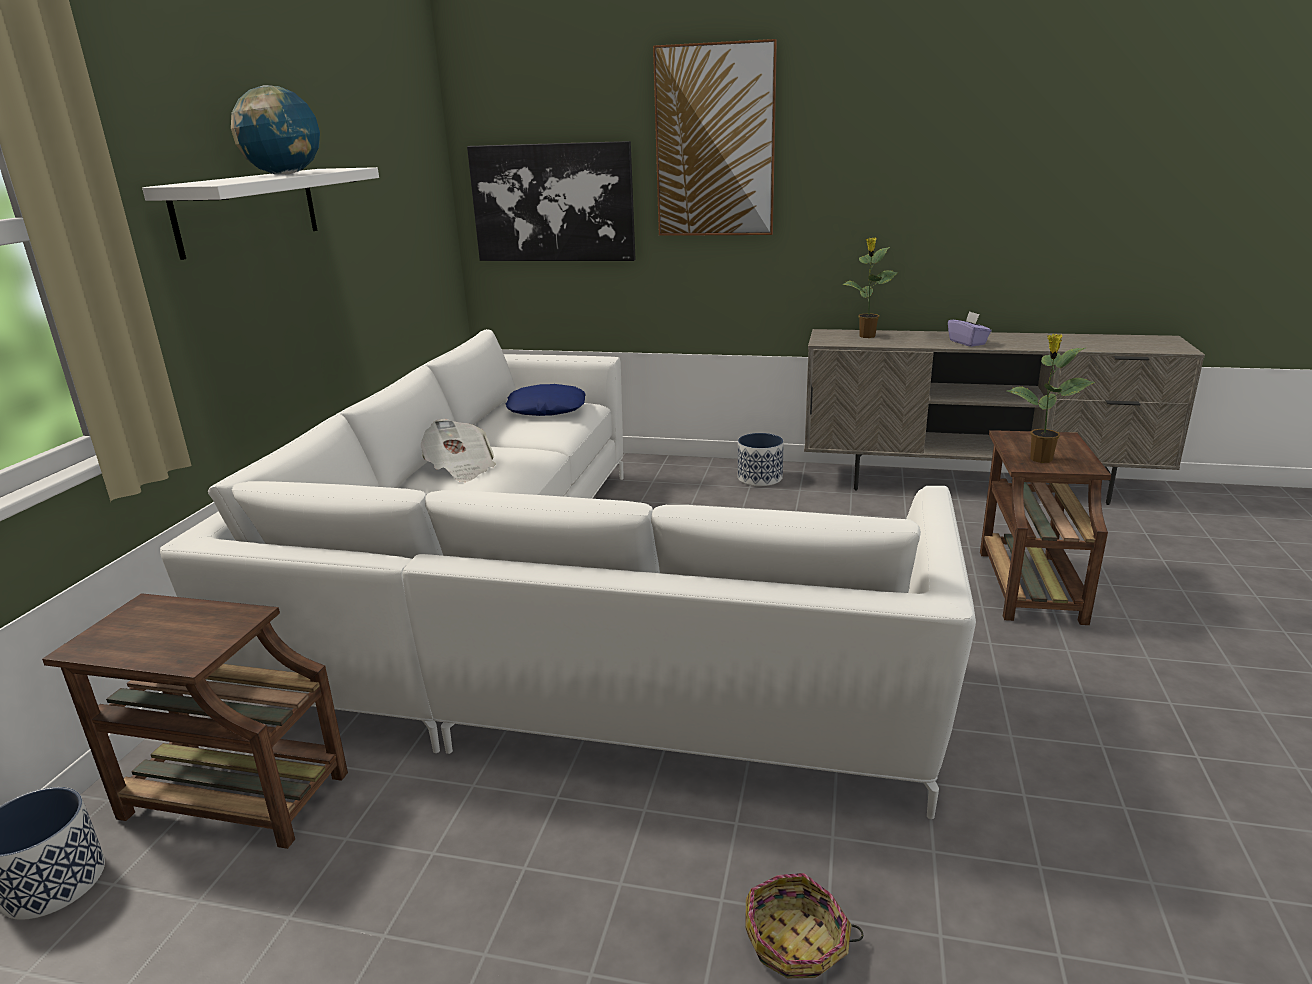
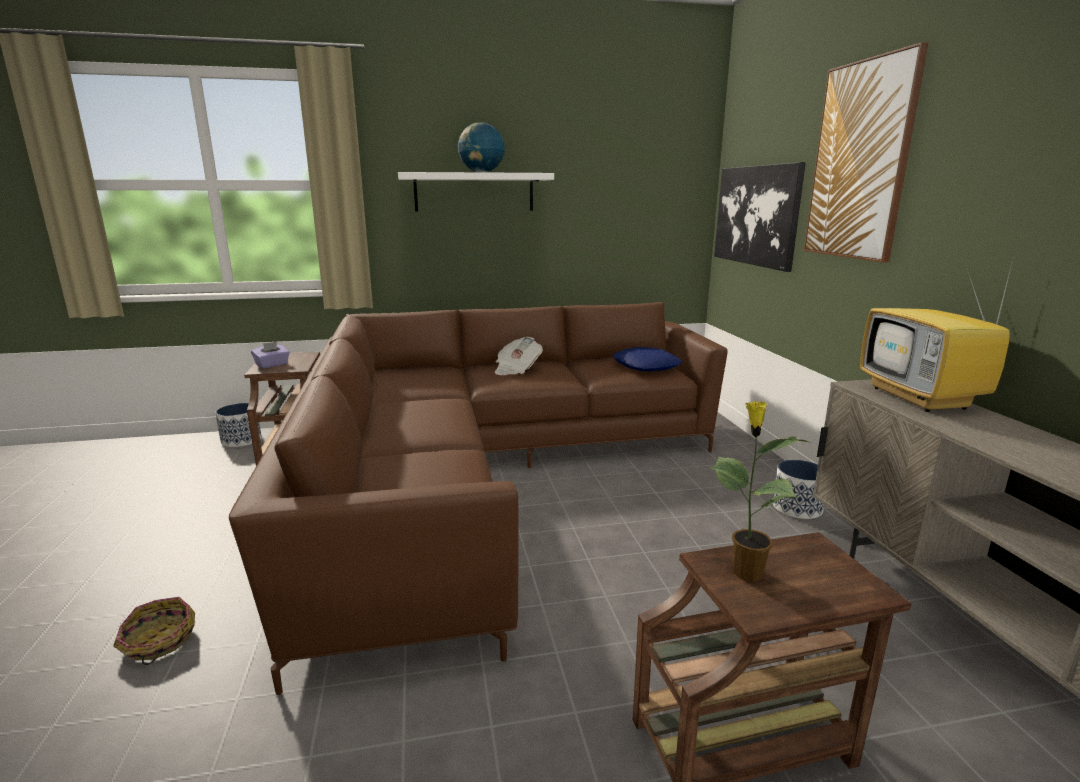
camera: 65 degrees right, 5 degrees down
white sofa [160,329,976,819] -> brown sofa [229,302,728,695]
potted plant [842,237,898,338] -> television [860,260,1013,412]
purple tissue box [948,311,992,347] -> purple tissue box moved to [251,341,290,368]

